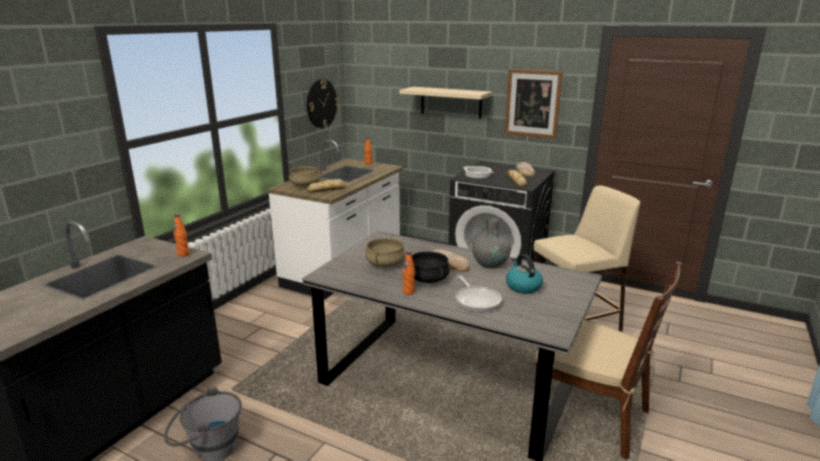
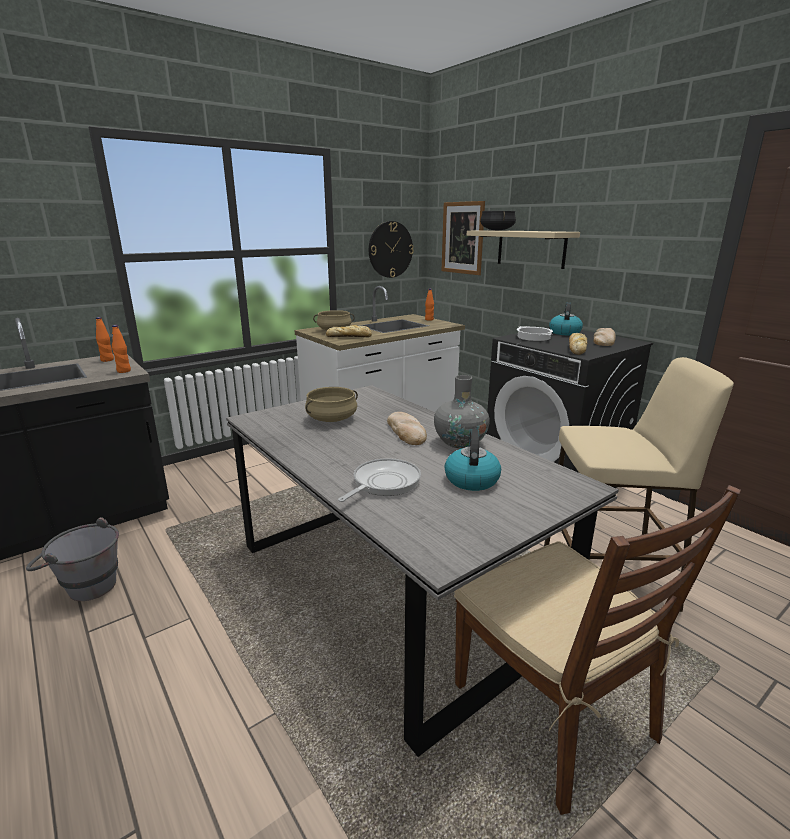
camera: 25 degrees right, 0 degrees up
orange bottle [402,251,415,295] -> orange bottle moved to [96,317,114,362]
black cooking pot [412,251,450,283] -> black cooking pot moved to [480,211,516,231]
frying pan [455,275,501,313] -> frying pan turned 150 degrees counterclockwise [338,458,421,502]
picture [505,69,563,139] -> picture moved to [442,201,485,275]
none -> kettle [549,302,583,335]

